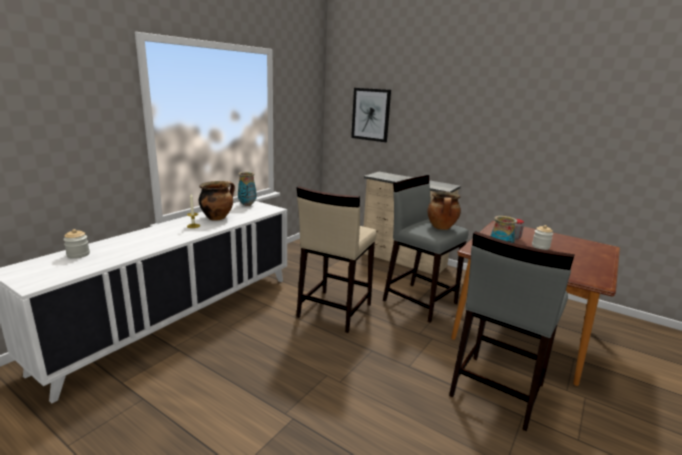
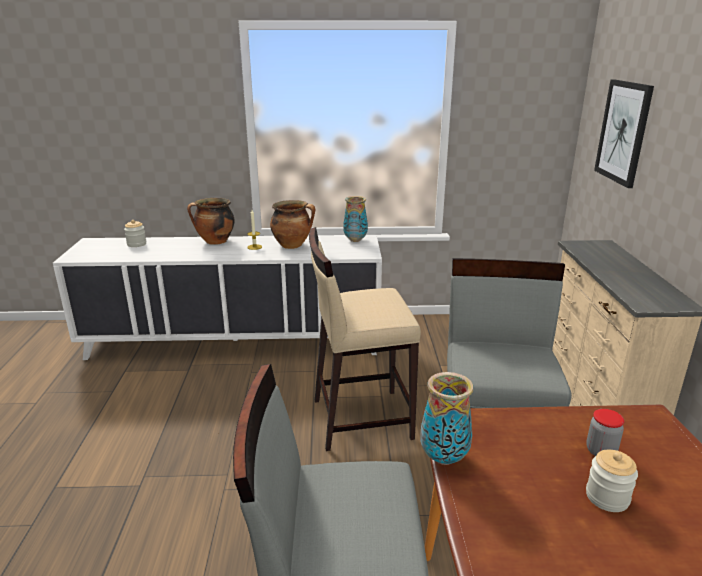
camera: 55 degrees right, 5 degrees up
cooking pot [427,192,461,230] -> cooking pot moved to [187,198,234,245]

